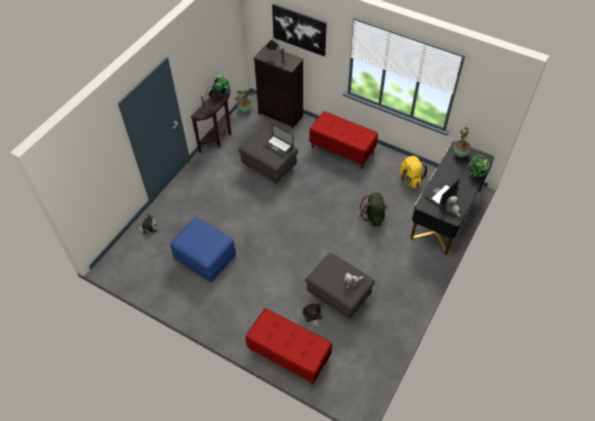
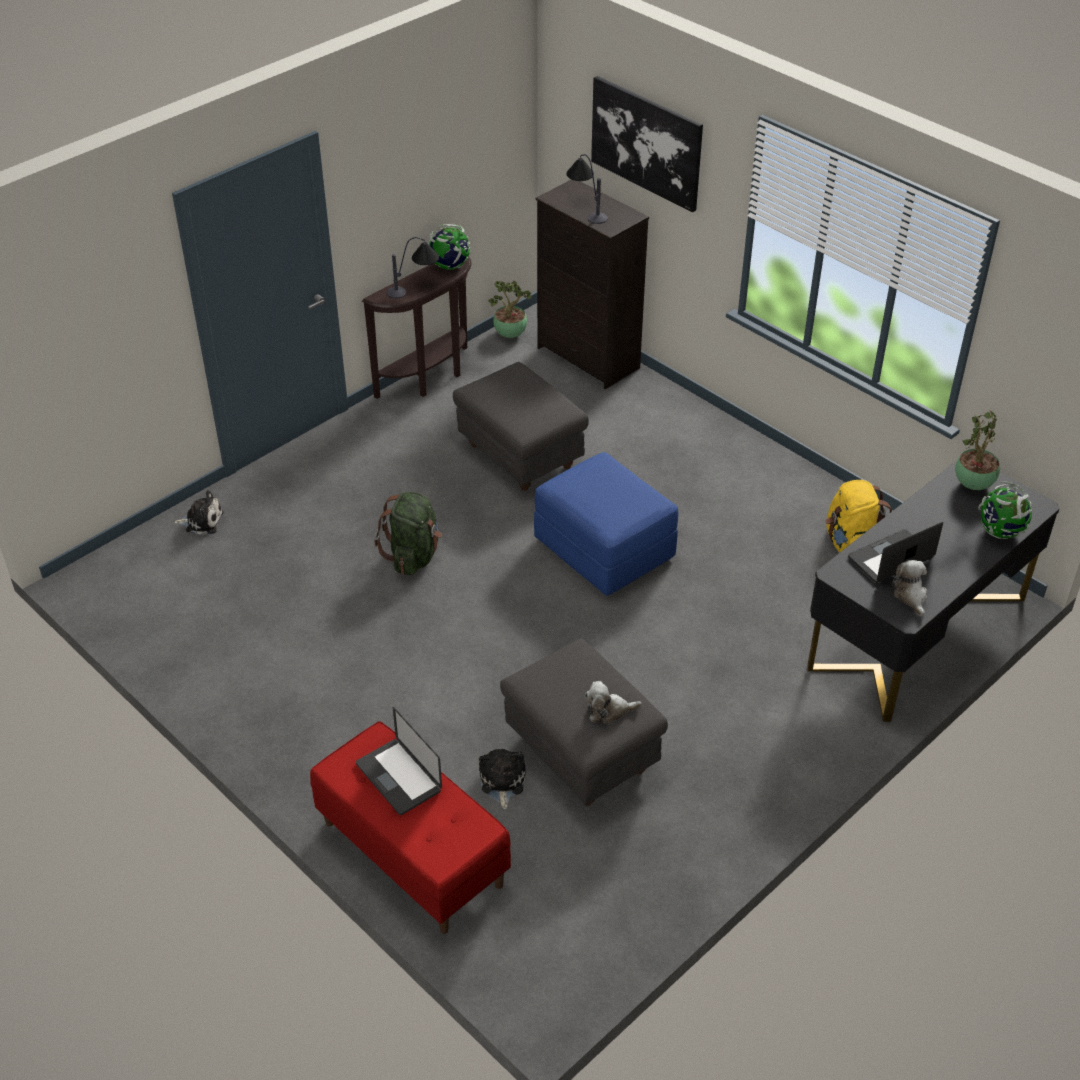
camera: 15 degrees right, 10 degrees down
blue ottoman [170,217,236,282] -> blue ottoman moved to [534,452,678,596]
laptop [263,124,293,157] -> laptop moved to [356,707,442,815]
red bench [309,111,378,169] -> none
green backpack [360,193,388,226] -> green backpack moved to [374,492,442,575]

